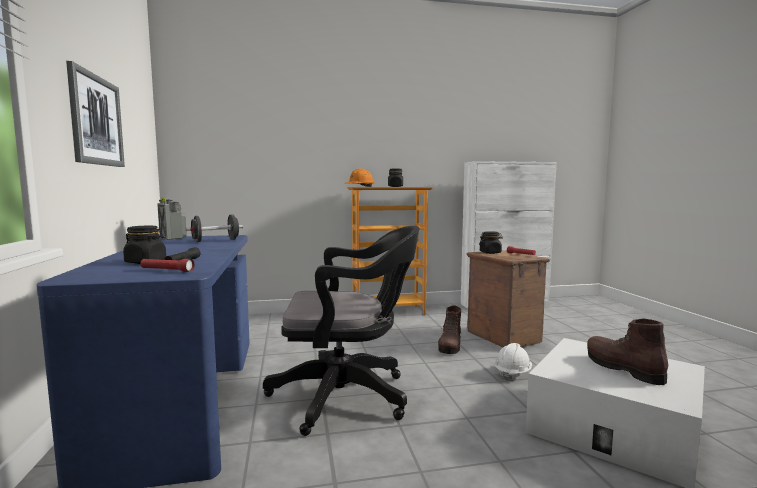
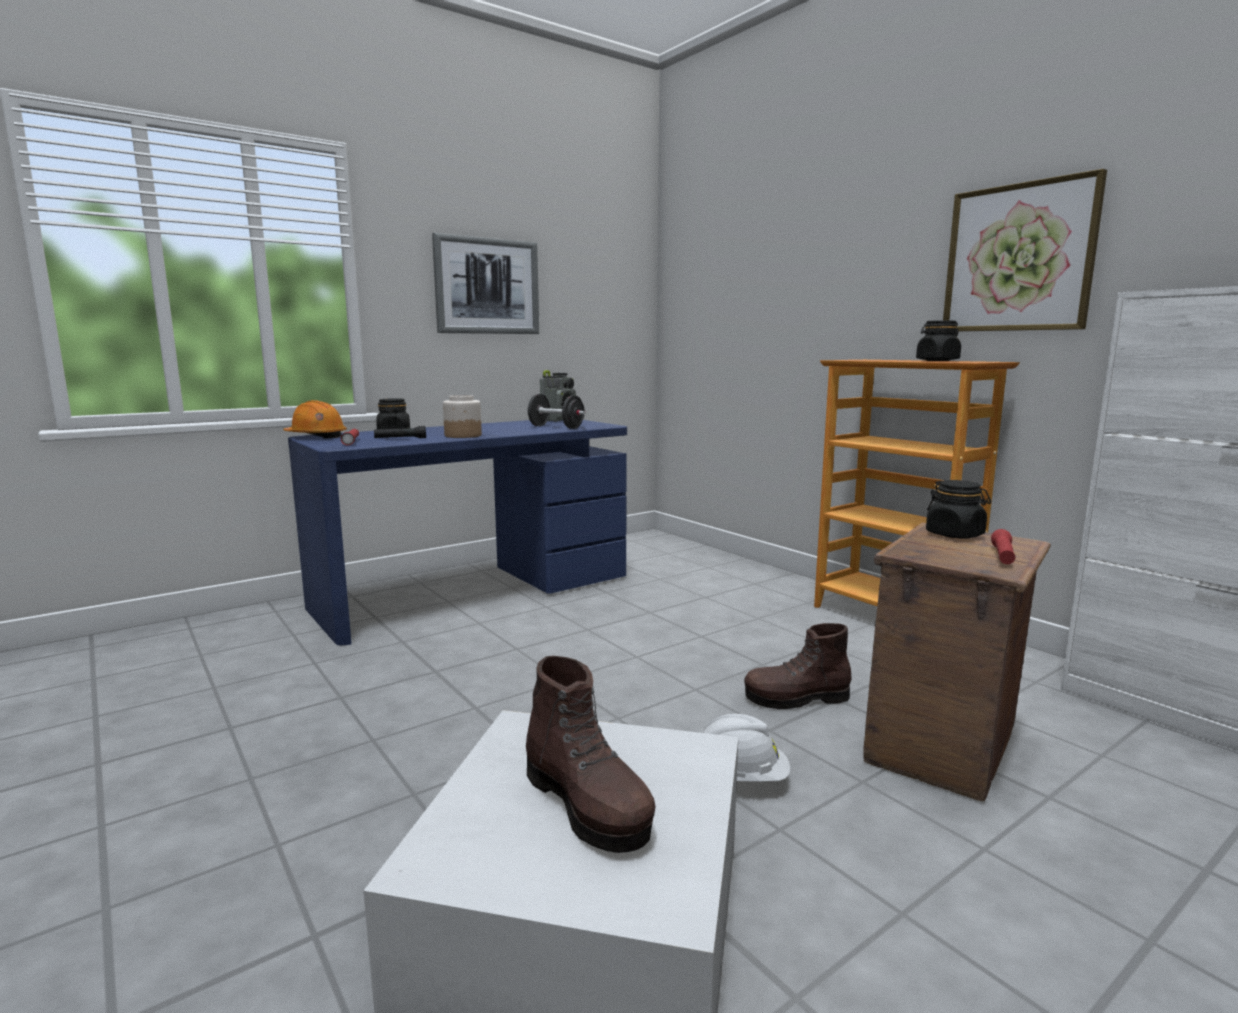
camera: 65 degrees right, 5 degrees up
black office chair [263,226,420,436] -> none
orange hard hat [346,168,375,187] -> orange hard hat moved to [284,400,347,439]
brown boot [587,319,668,385] -> brown boot turned 105 degrees clockwise [526,656,655,853]
none -> jar [443,395,482,438]
none -> picture [943,169,1107,331]

